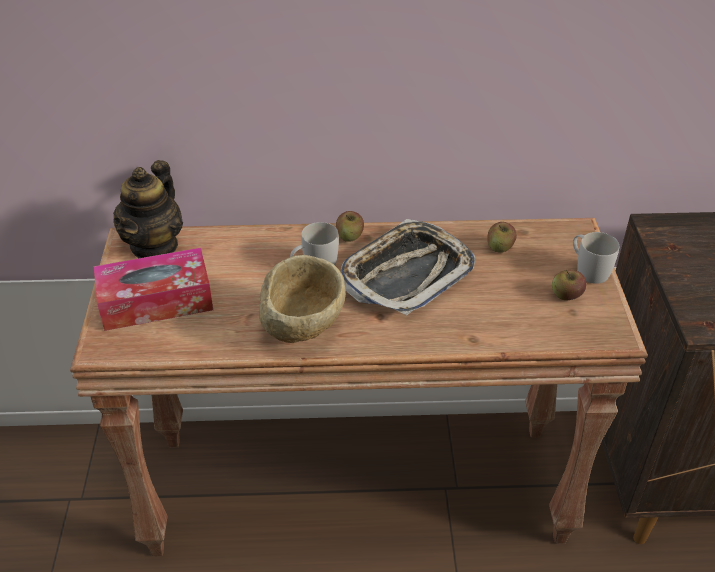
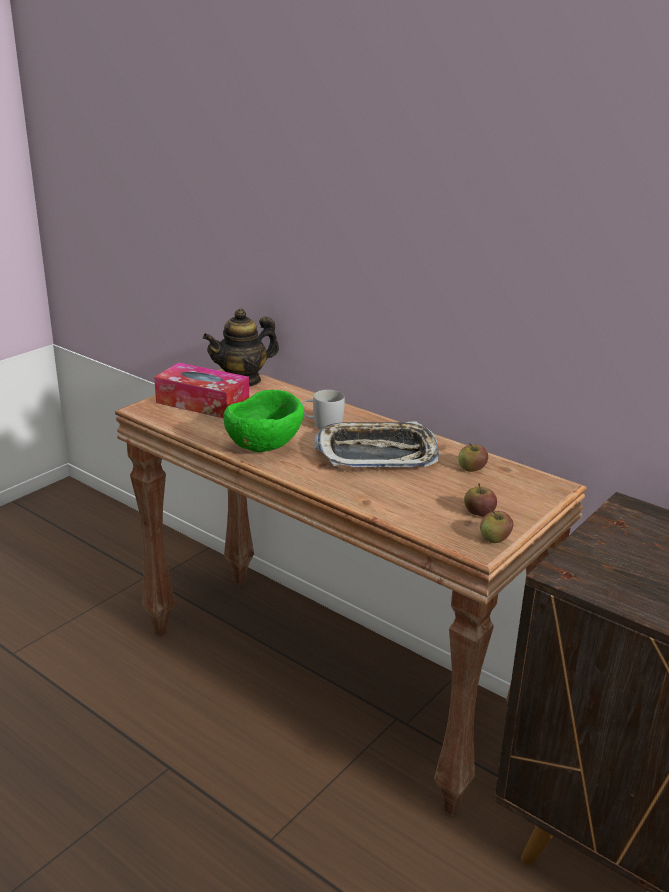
camera: 40 degrees right, 15 degrees down
beige bowl [259,255,346,343] -> green bowl [223,390,304,452]
apple [336,211,364,242] -> apple moved to [480,511,513,543]
white mug [573,232,619,284] -> none

